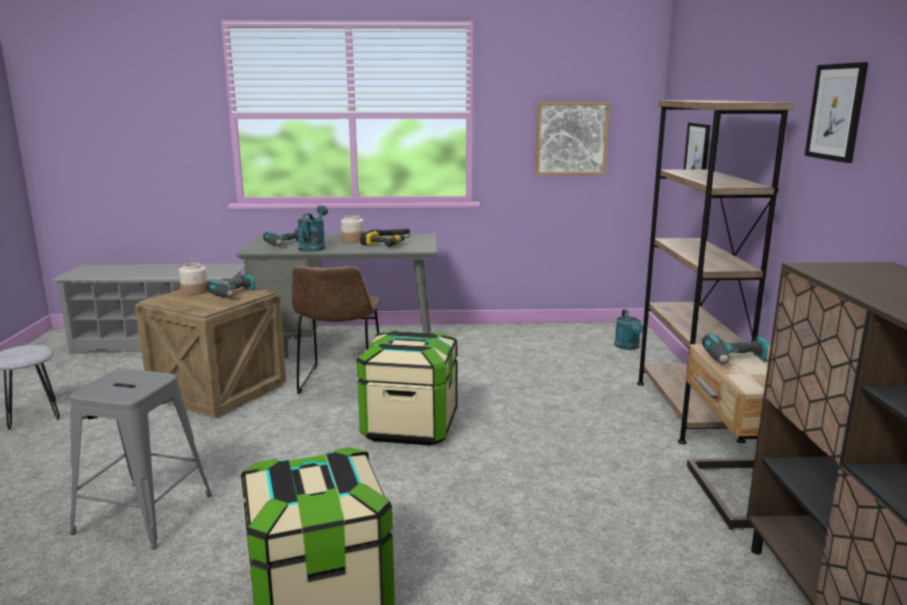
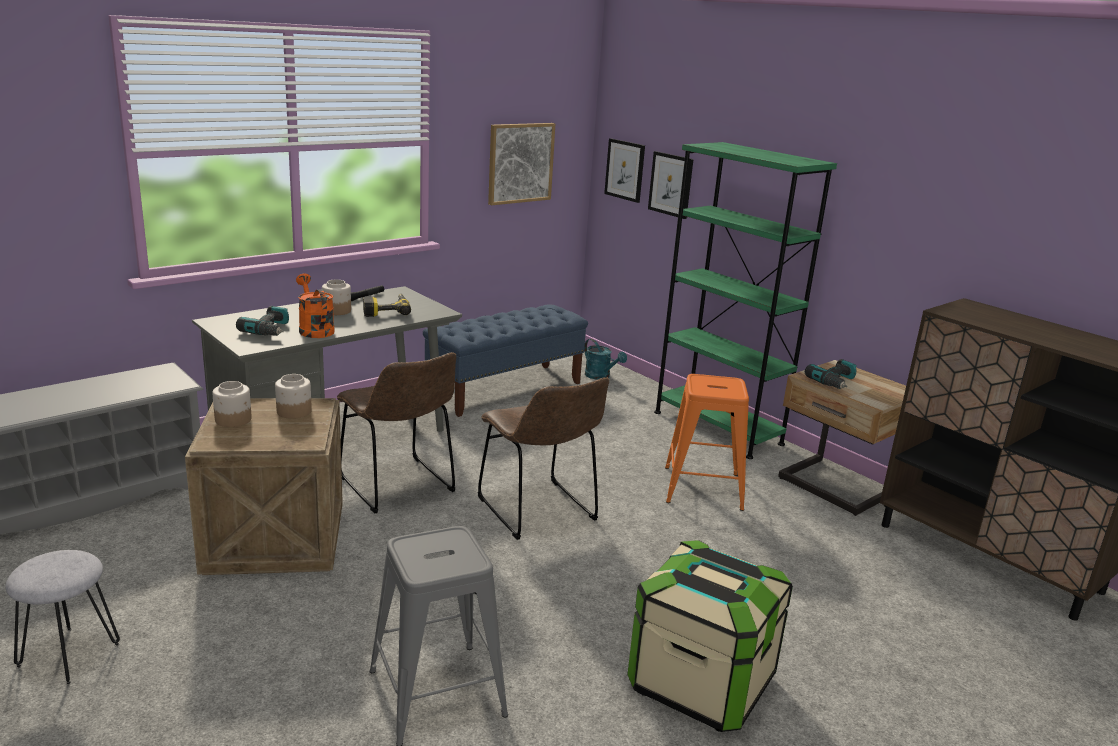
camera: 40 degrees left, 5 degrees up
power drill [206,274,256,298] -> jar [275,374,312,419]
turquoise watering can [297,206,328,252] -> orange watering can [296,273,335,338]
storage box [357,330,457,446] -> brown chair [478,377,609,540]
brown bookcase [637,100,794,444] -> green bookcase [654,142,837,459]
picture [805,62,868,163] -> picture moved to [604,138,645,203]
none -> blue bench [423,304,588,417]
none -> orange stool [665,374,749,511]

